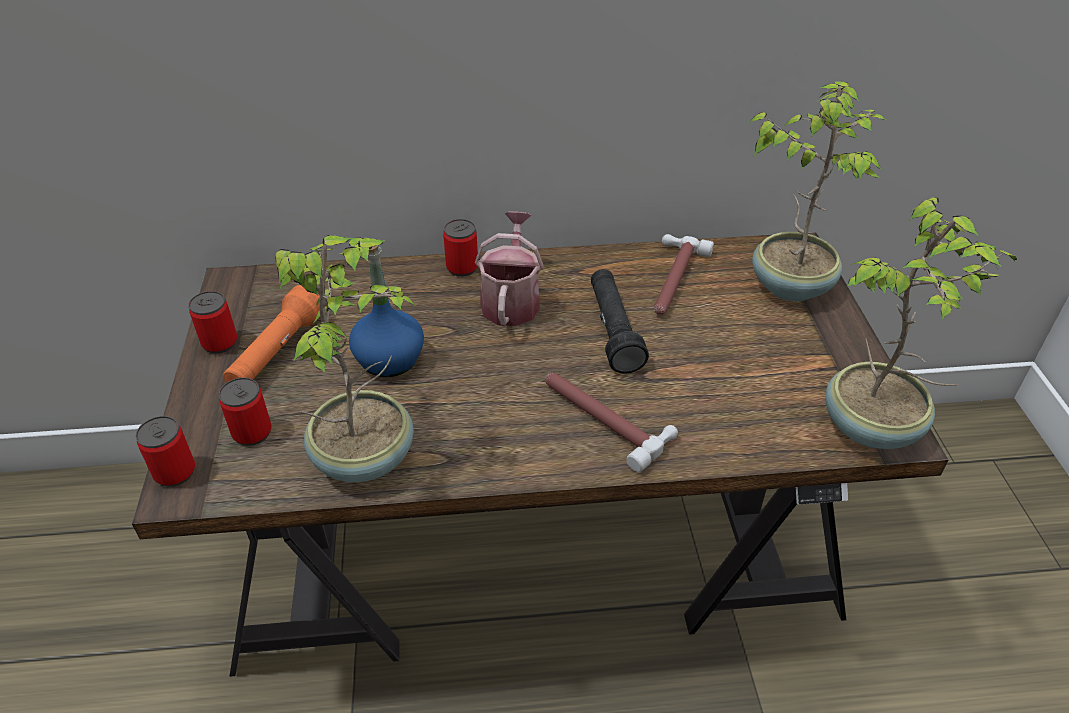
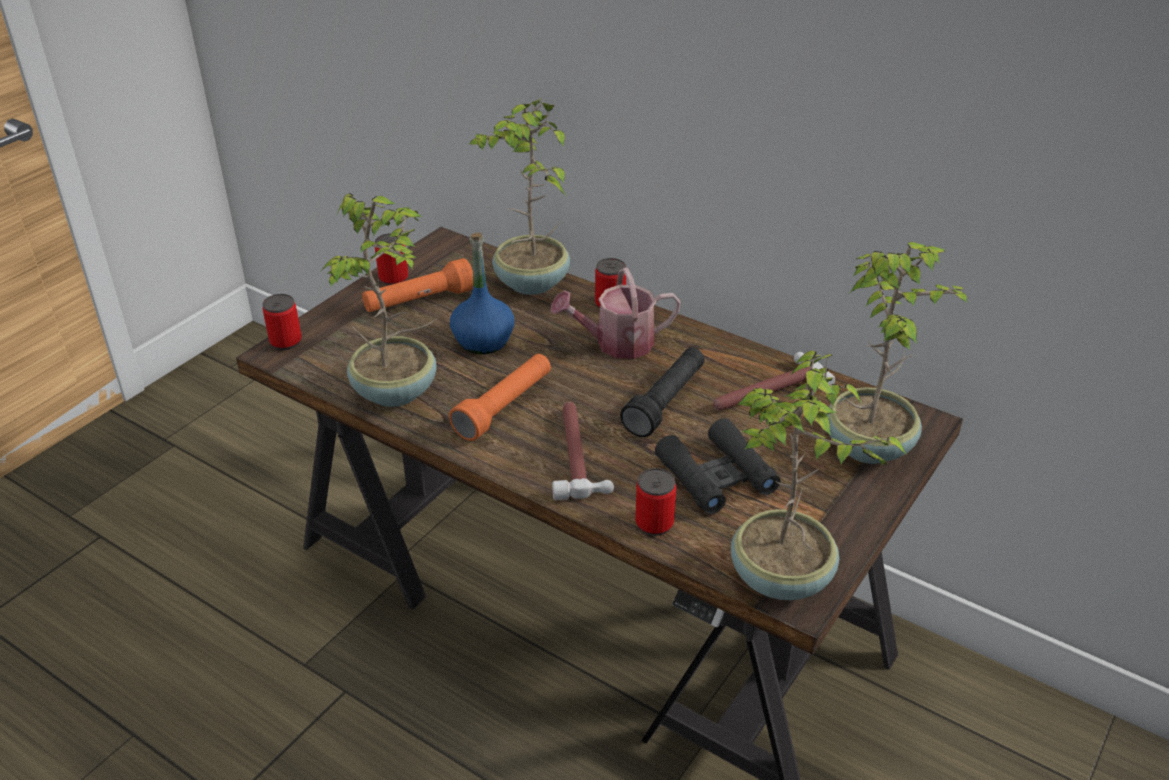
camera: 40 degrees right, 5 degrees down
can [219,378,272,446] -> can moved to [635,468,676,536]
watering can [475,211,543,326] -> watering can turned 150 degrees counterclockwise [551,268,681,359]
none -> orange flashlight [449,354,551,441]
none -> potted plant [469,98,570,295]
none -> black binoculars [655,418,781,514]

